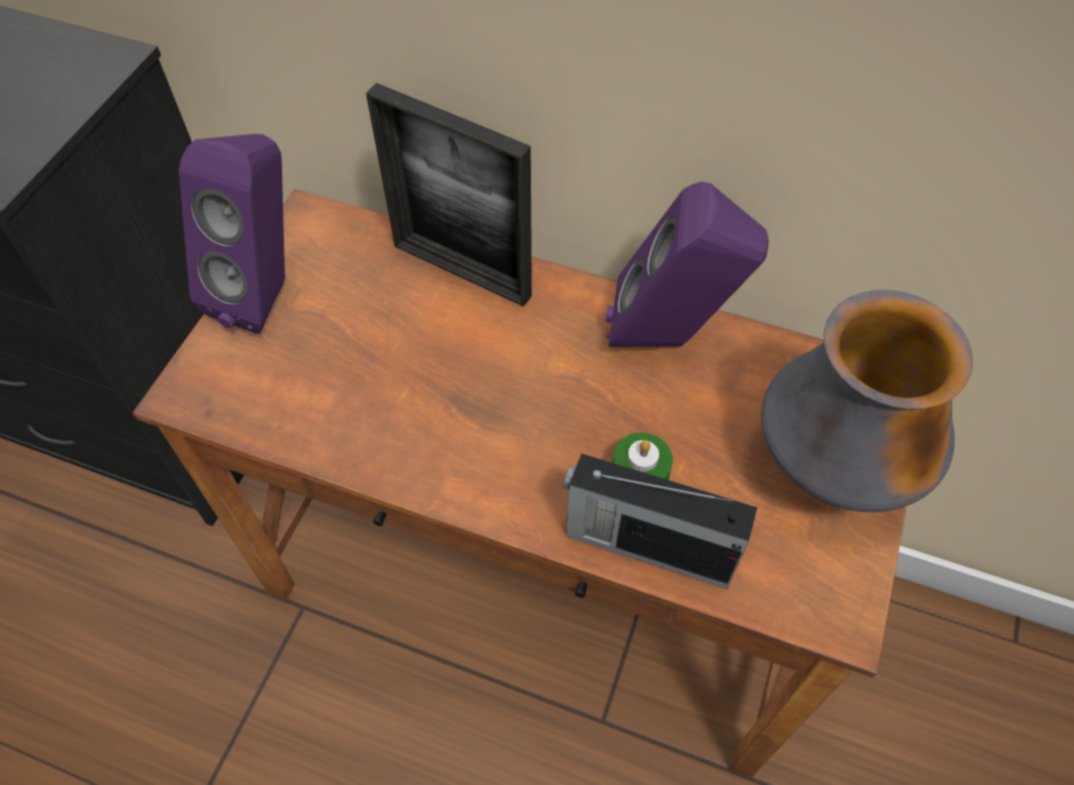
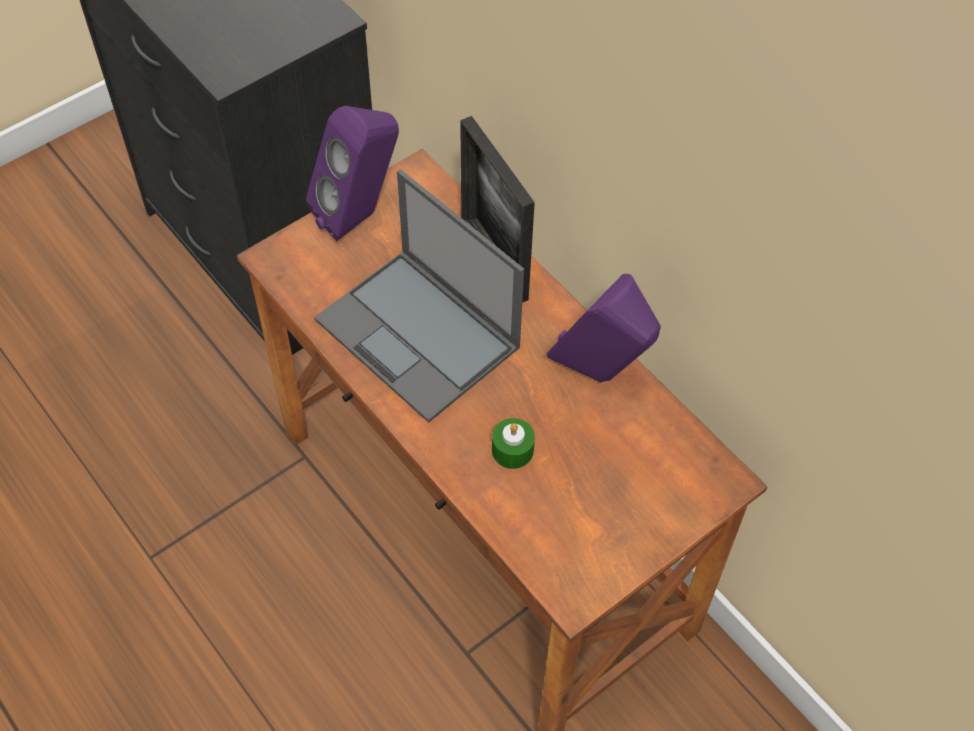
camera: 30 degrees right, 0 degrees up
radio [564,453,757,589] -> none
vase [761,290,973,512] -> none
none -> laptop [314,169,524,423]

